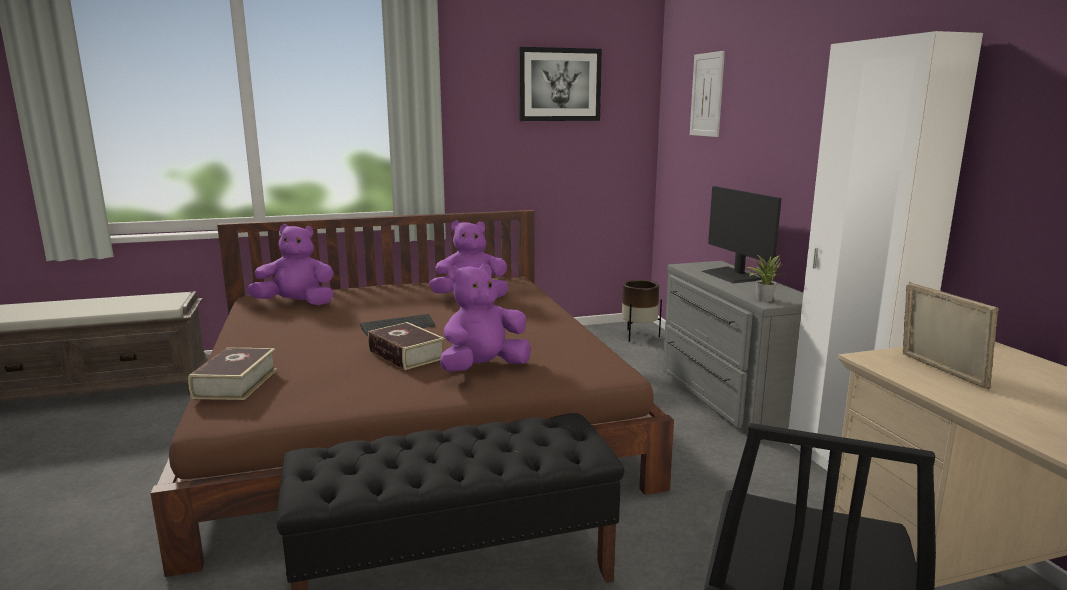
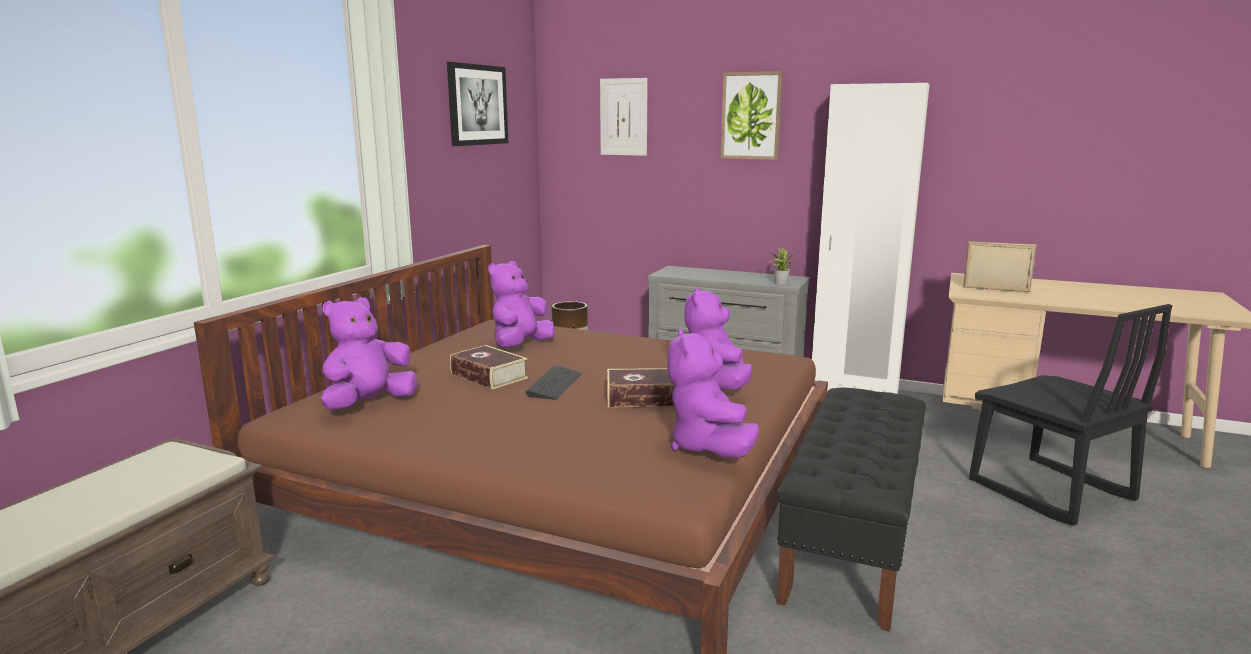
camera: 50 degrees left, 0 degrees up
book [188,348,277,400] -> book moved to [450,345,528,390]
monitor [702,186,781,284] -> none
none -> purple plush toy [667,328,759,457]
none -> picture [720,71,783,160]

